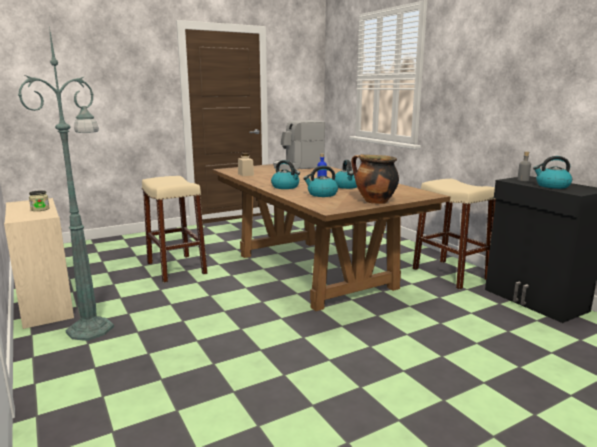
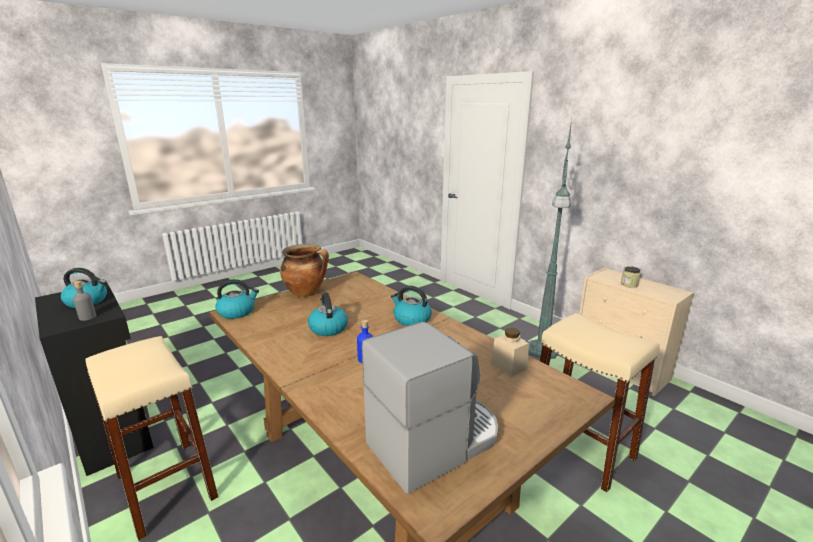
camera: 170 degrees right, 5 degrees up
kettle [303,166,338,197] -> kettle moved to [215,279,259,319]

